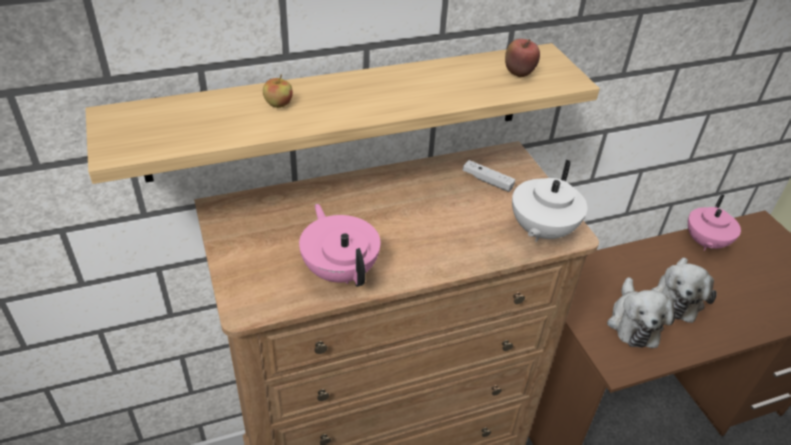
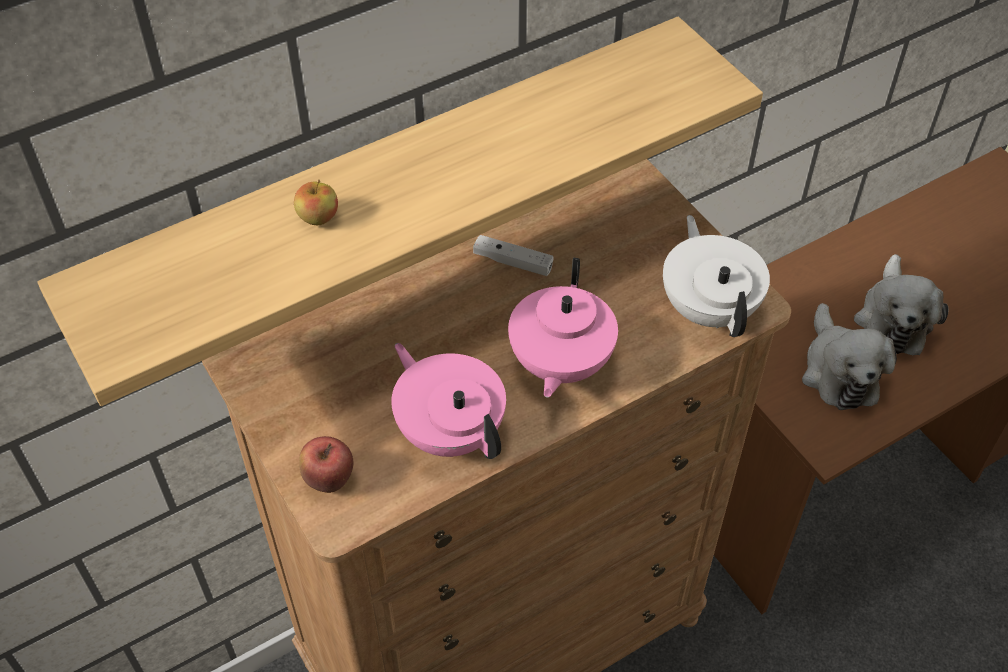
camera: 10 degrees left, 10 degrees up
white game controller [463,160,515,192] -> white game controller moved to [473,235,554,276]
apple [505,39,540,77] -> apple moved to [299,436,353,493]
white teapot [512,160,587,242] -> white teapot turned 150 degrees clockwise [663,215,770,337]
pink teapot [688,194,741,251] -> pink teapot moved to [508,258,618,398]

